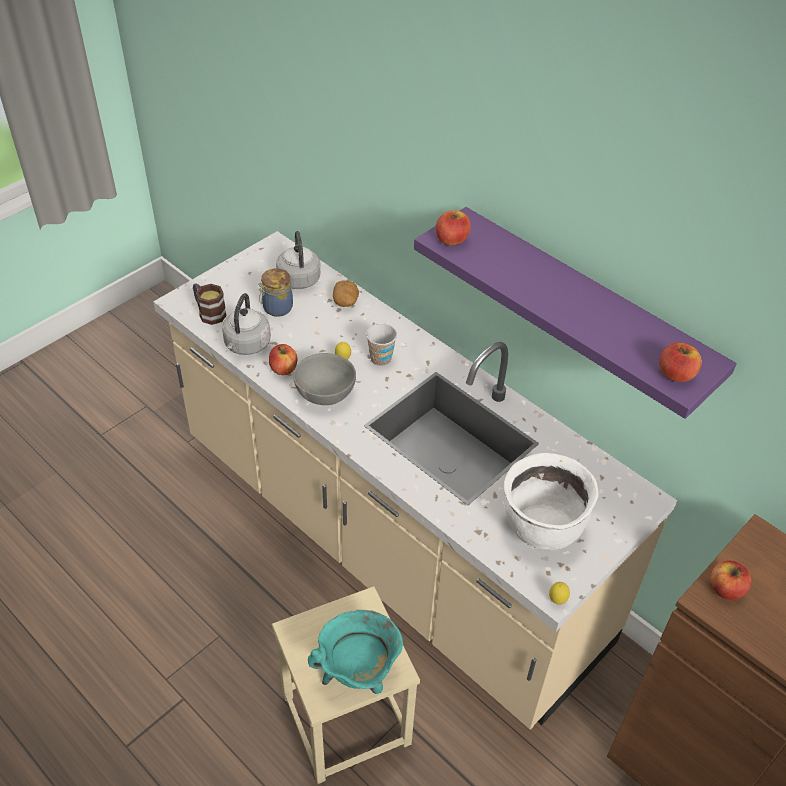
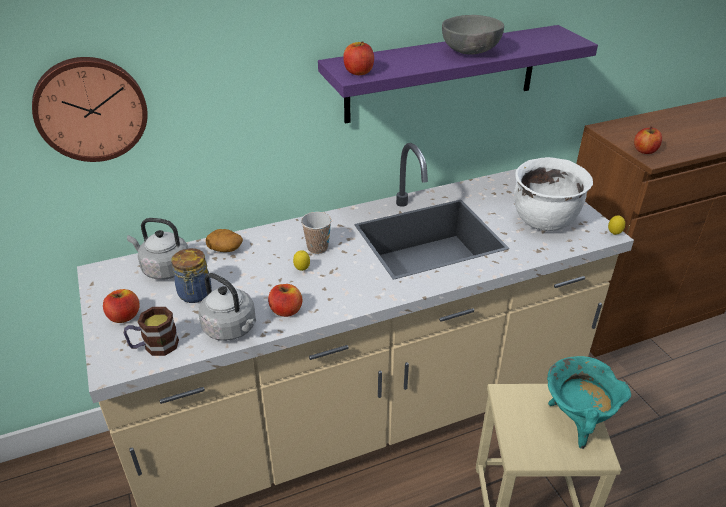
camera: 65 degrees left, 10 degrees down
grey bowl [293,353,356,405] -> grey bowl moved to [442,15,504,55]
apple [659,342,702,382] -> apple moved to [103,289,140,323]
none -> wall clock [32,57,148,162]

